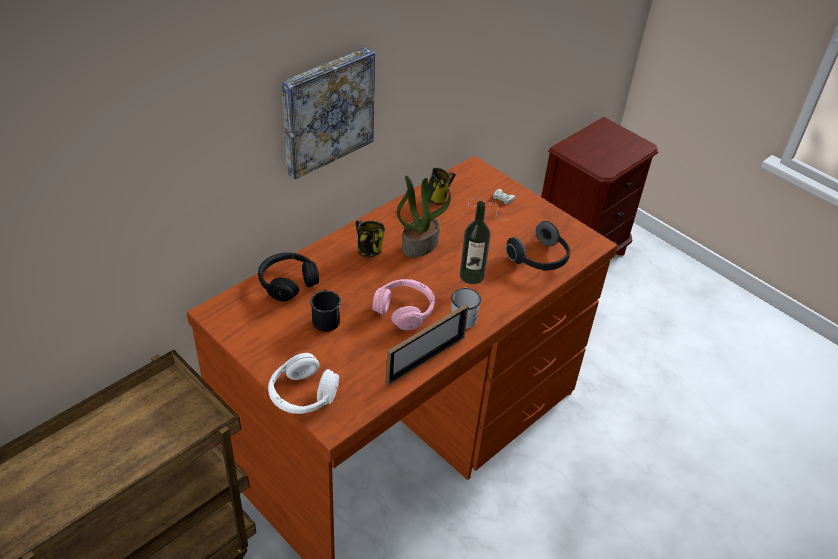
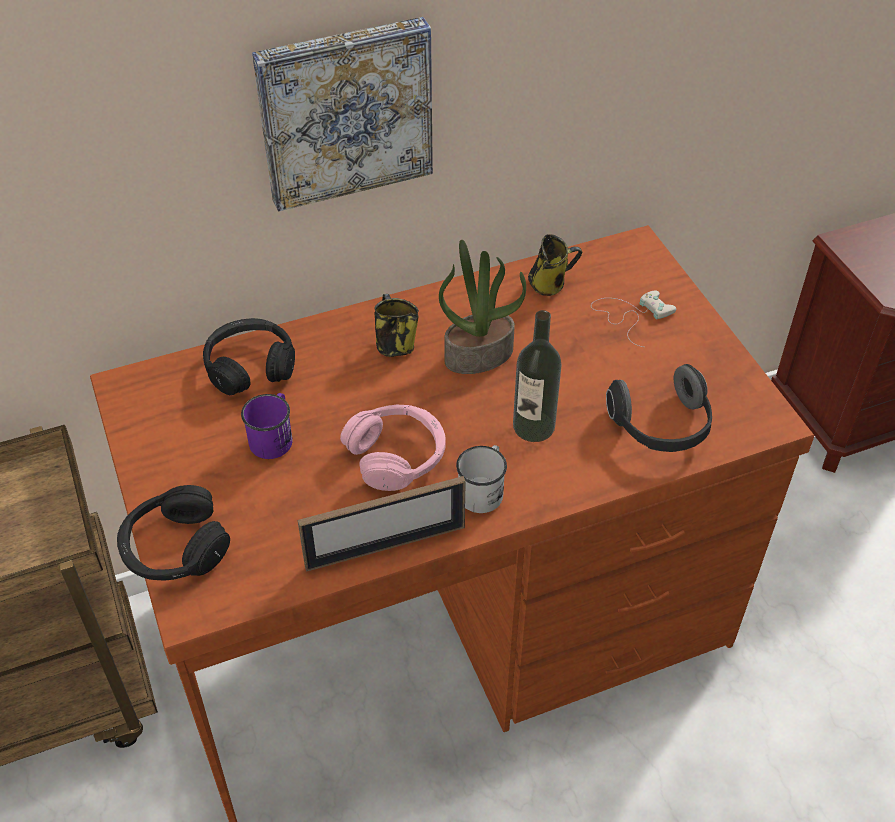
camera: 25 degrees right, 5 degrees up
white headphones [268,353,339,414] -> black headphones [117,485,230,581]
black mug [310,290,341,332] -> purple mug [241,393,292,459]

